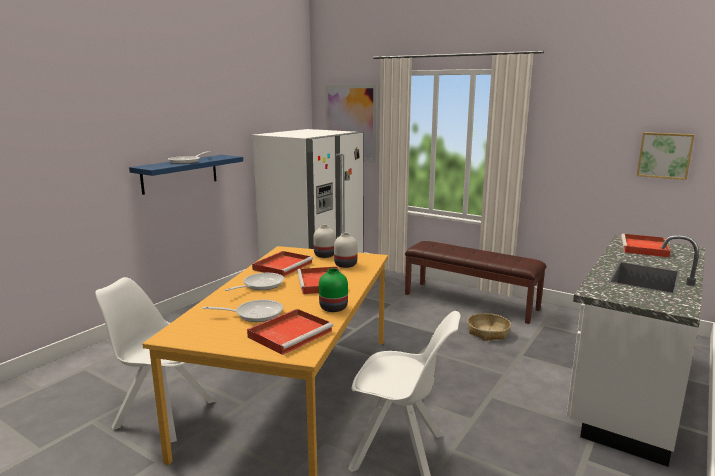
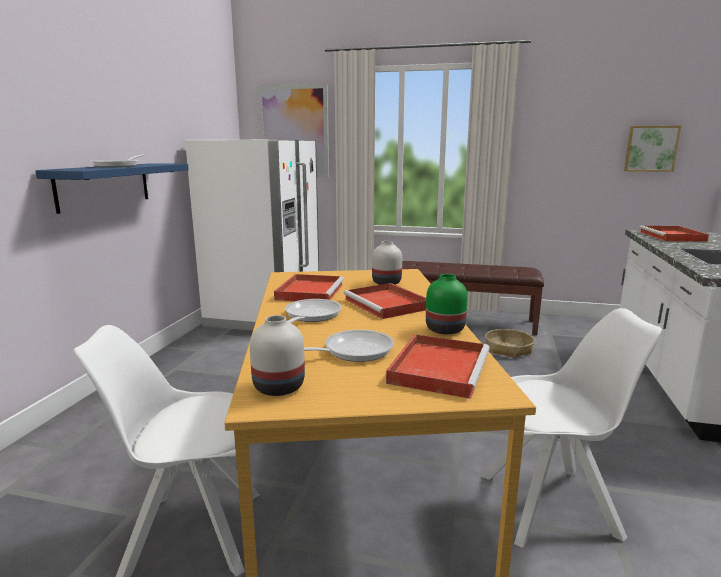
camera: 20 degrees left, 0 degrees up
white vase [313,225,336,258] -> white vase moved to [250,315,305,396]

